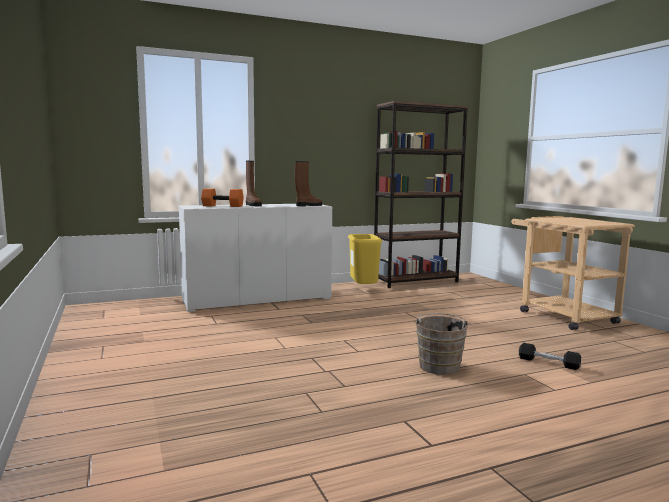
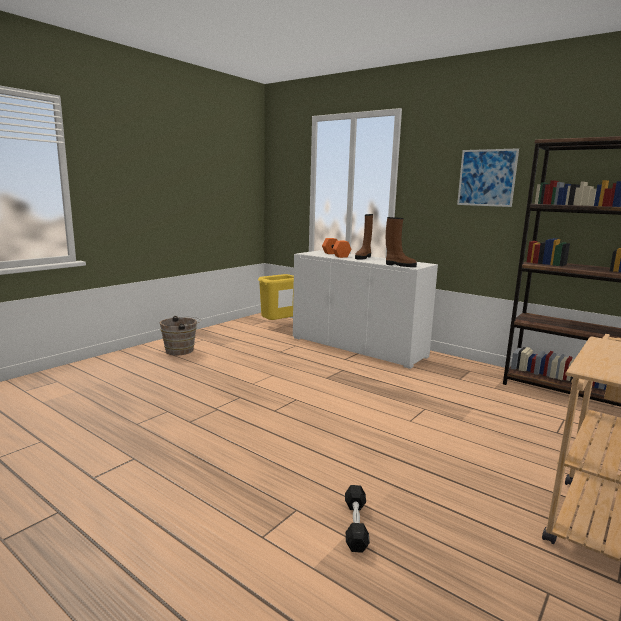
camera: 60 degrees right, 5 degrees up
yellow trash can [348,234,383,284] -> yellow trash can moved to [258,274,294,320]
brown bucket [414,313,470,375] -> brown bucket moved to [160,316,201,355]
none -> picture [457,148,519,207]

